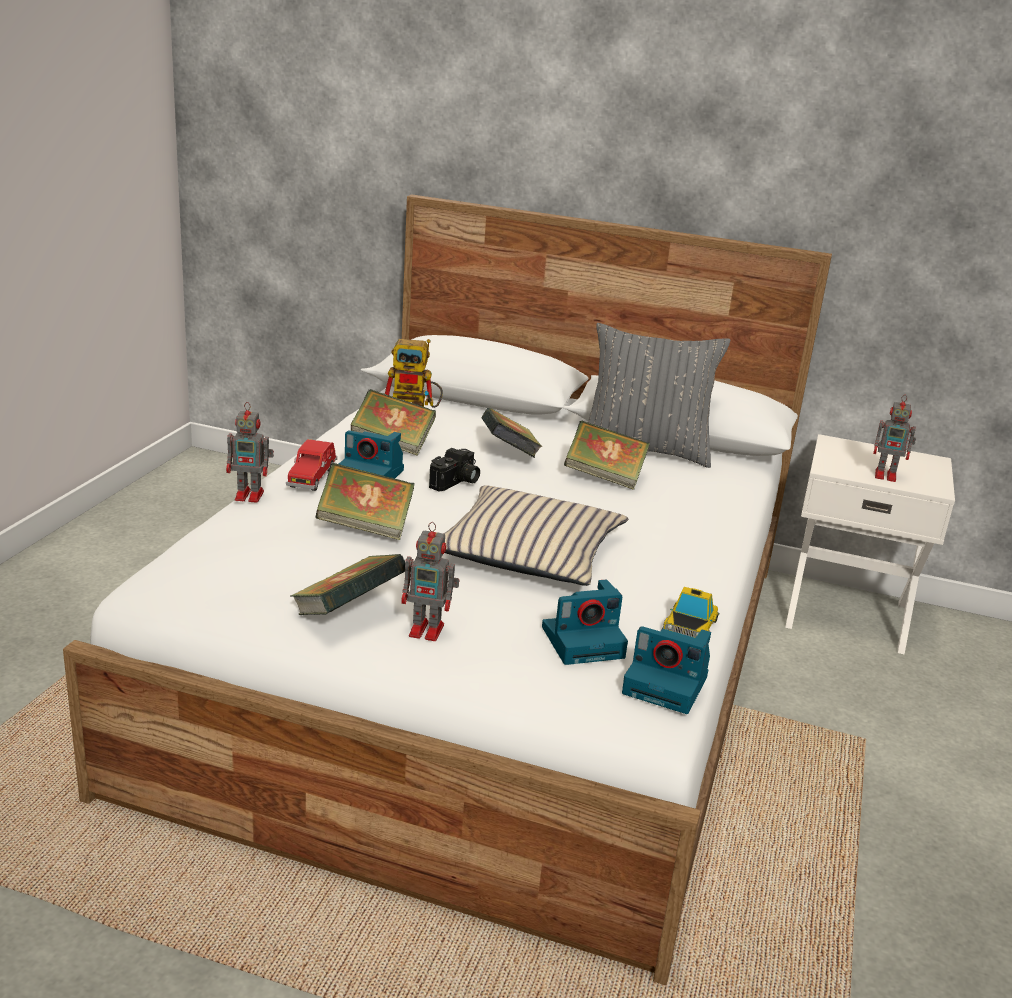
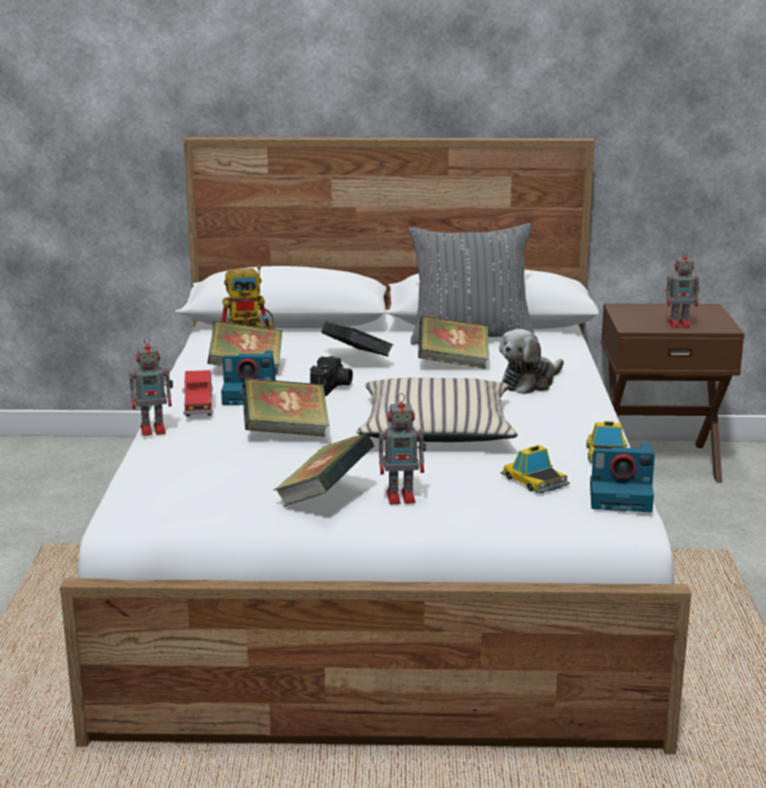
camera: 15 degrees left, 5 degrees down
camera [542,579,628,665] -> toy car [501,445,570,494]
white nightstand [785,434,955,654] -> brown nightstand [601,303,745,483]
none -> plush toy [499,329,564,394]

